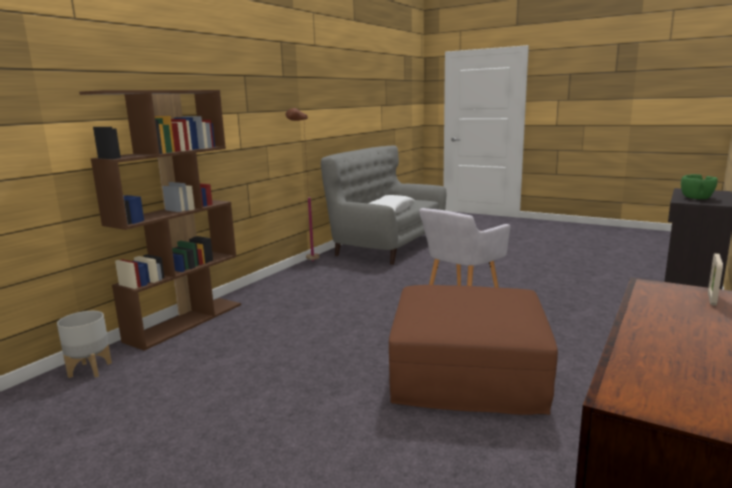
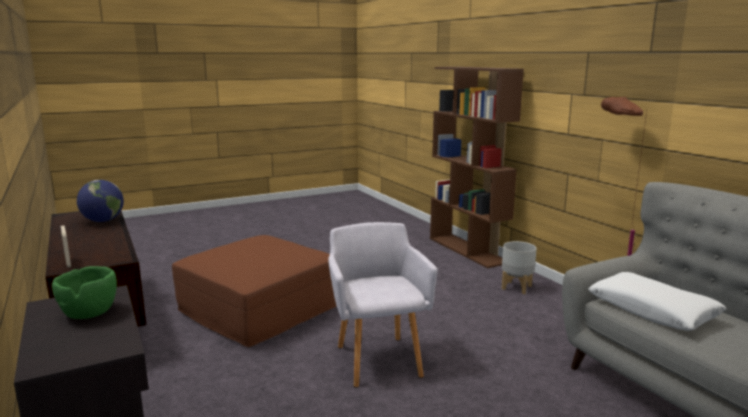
camera: 120 degrees right, 0 degrees up
grey planter [57,311,112,378] -> grey planter moved to [502,241,537,294]
none -> globe [77,180,124,222]

